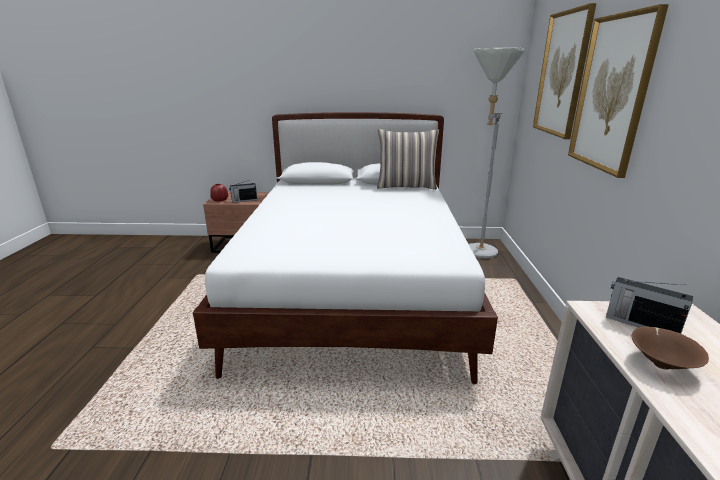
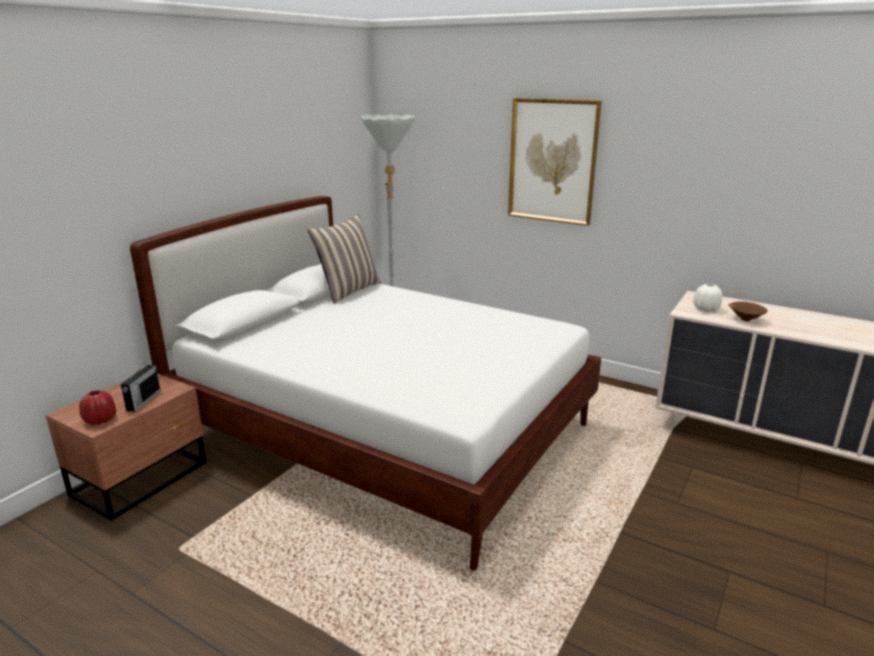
camera: 60 degrees left, 0 degrees up
picture [533,3,596,139] -> none
radio [606,277,693,333] -> white vase [693,284,722,312]

